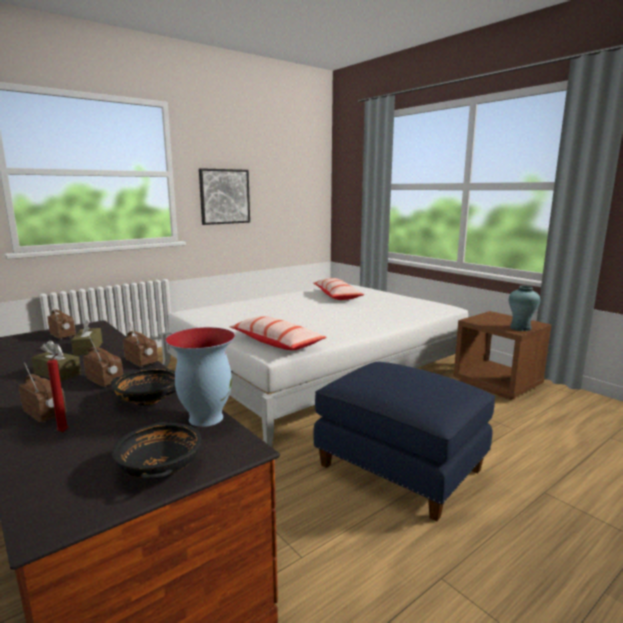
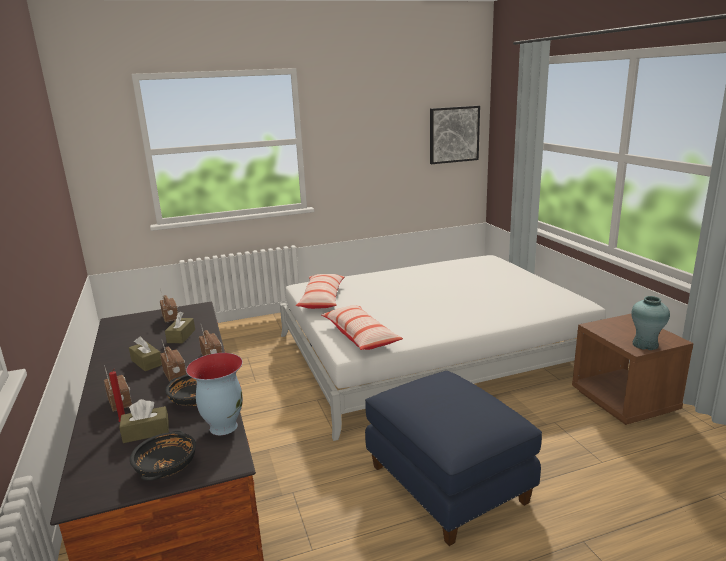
camera: 20 degrees right, 5 degrees up
picture [199,168,250,225] -> picture moved to [430,106,480,164]
pillow [313,278,364,300] -> pillow moved to [296,274,345,309]
none -> brown tissue box [119,399,169,443]

